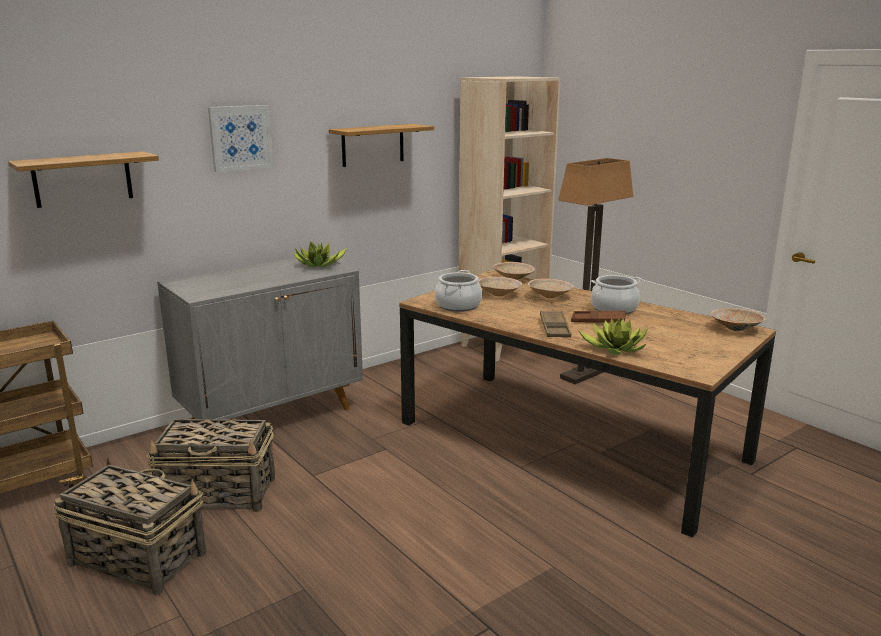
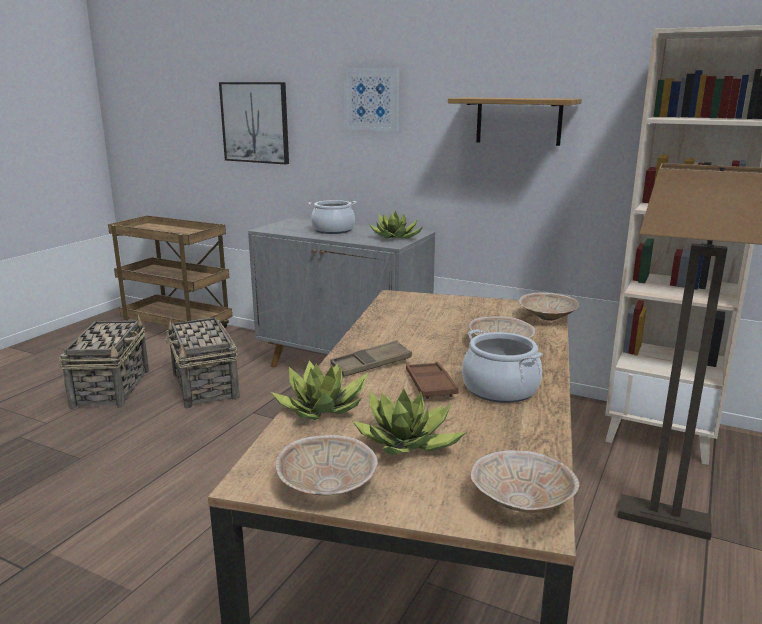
camera: 65 degrees right, 0 degrees up
shelf [8,151,159,208] -> picture [219,82,289,164]
cooking pot [435,270,482,312] -> cooking pot moved to [308,200,357,234]
beige bowl [478,277,523,296] -> beige bowl moved to [275,435,378,495]
none -> potted plant [353,389,466,455]

